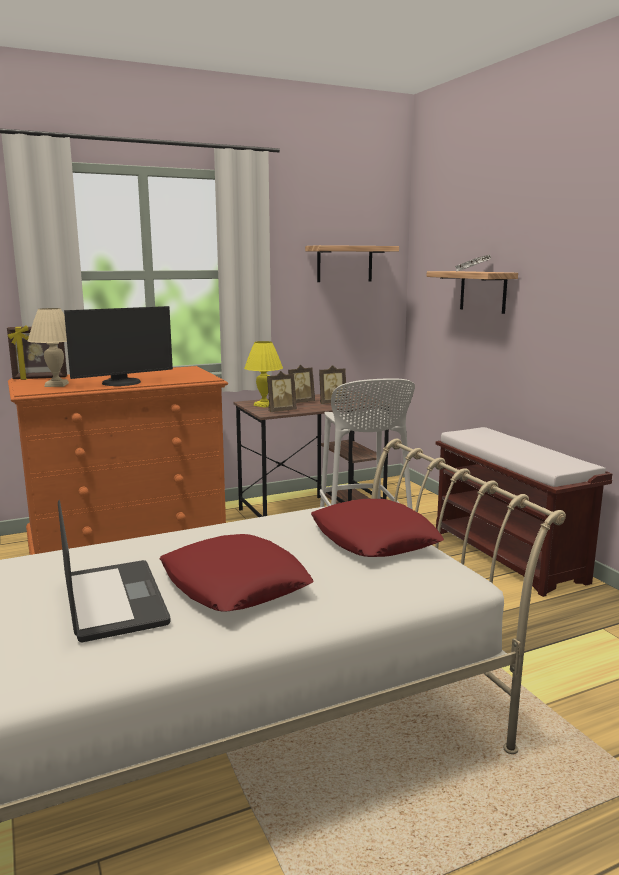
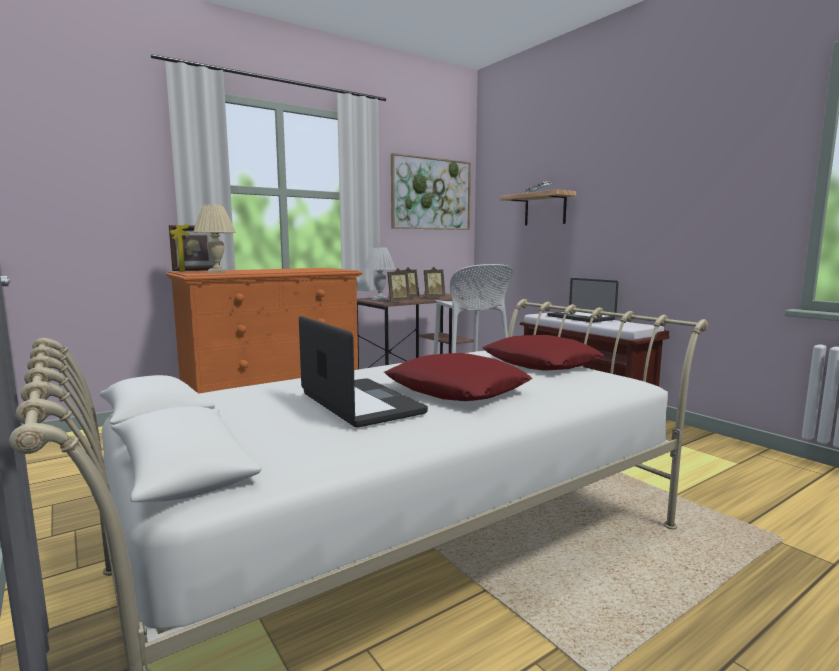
camera: 10 degrees left, 5 degrees down
monitor [64,306,173,386] -> none
yellow table lamp [244,341,283,408] -> white table lamp [364,247,396,301]
shelf [305,245,399,282] -> picture [391,153,471,230]
none -> laptop [547,278,618,323]

